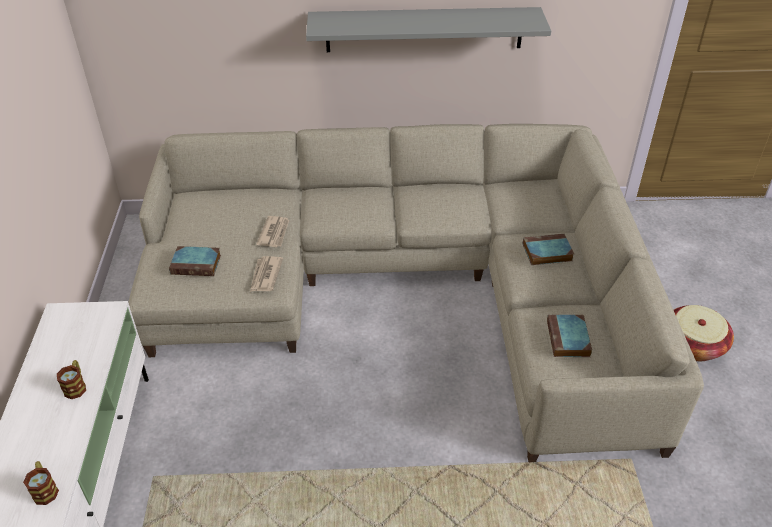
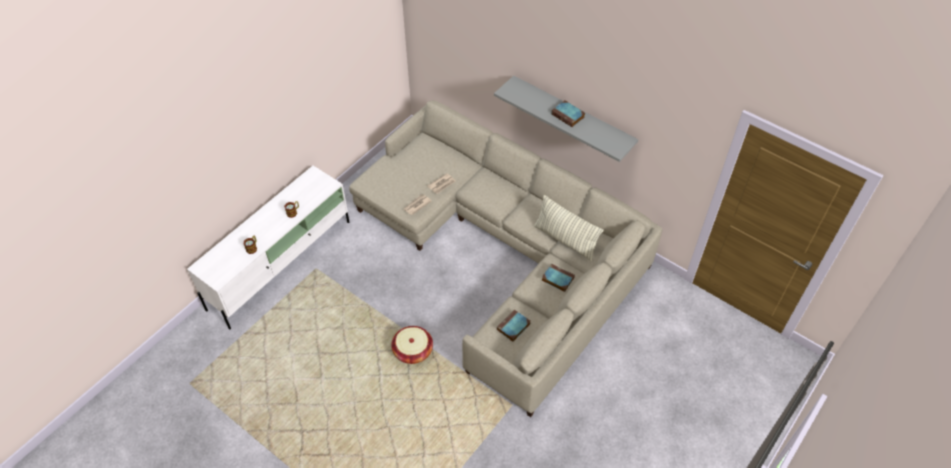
camera: 40 degrees right, 10 degrees up
book [169,246,221,276] -> book moved to [551,100,585,127]
basket [674,305,734,361] -> basket moved to [391,326,433,364]
none -> pillow [534,195,604,262]

